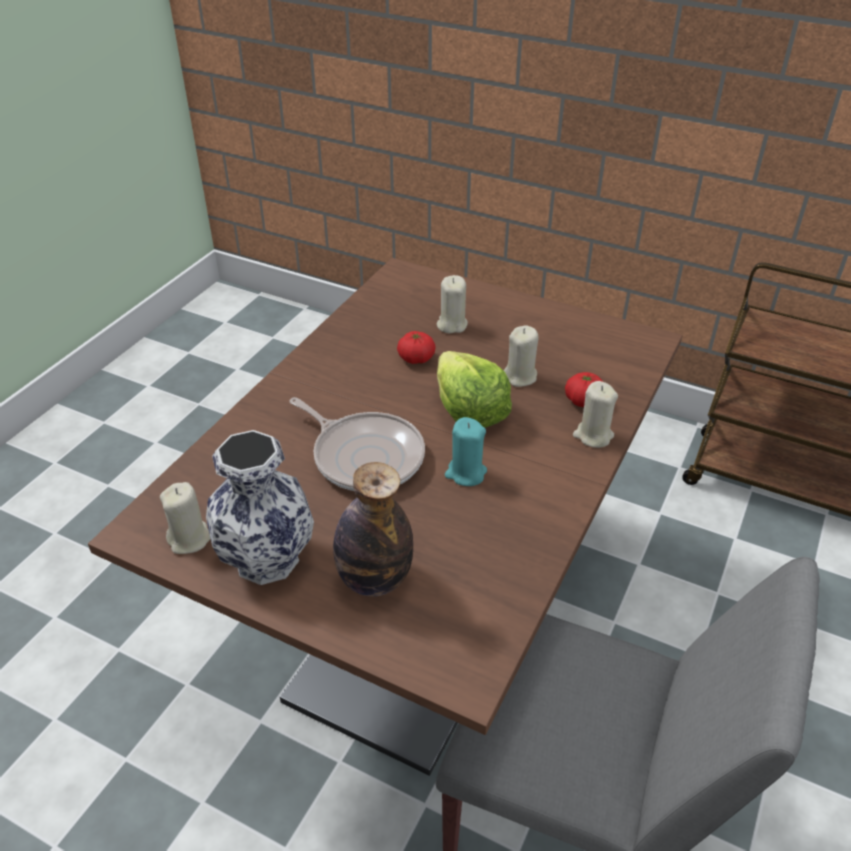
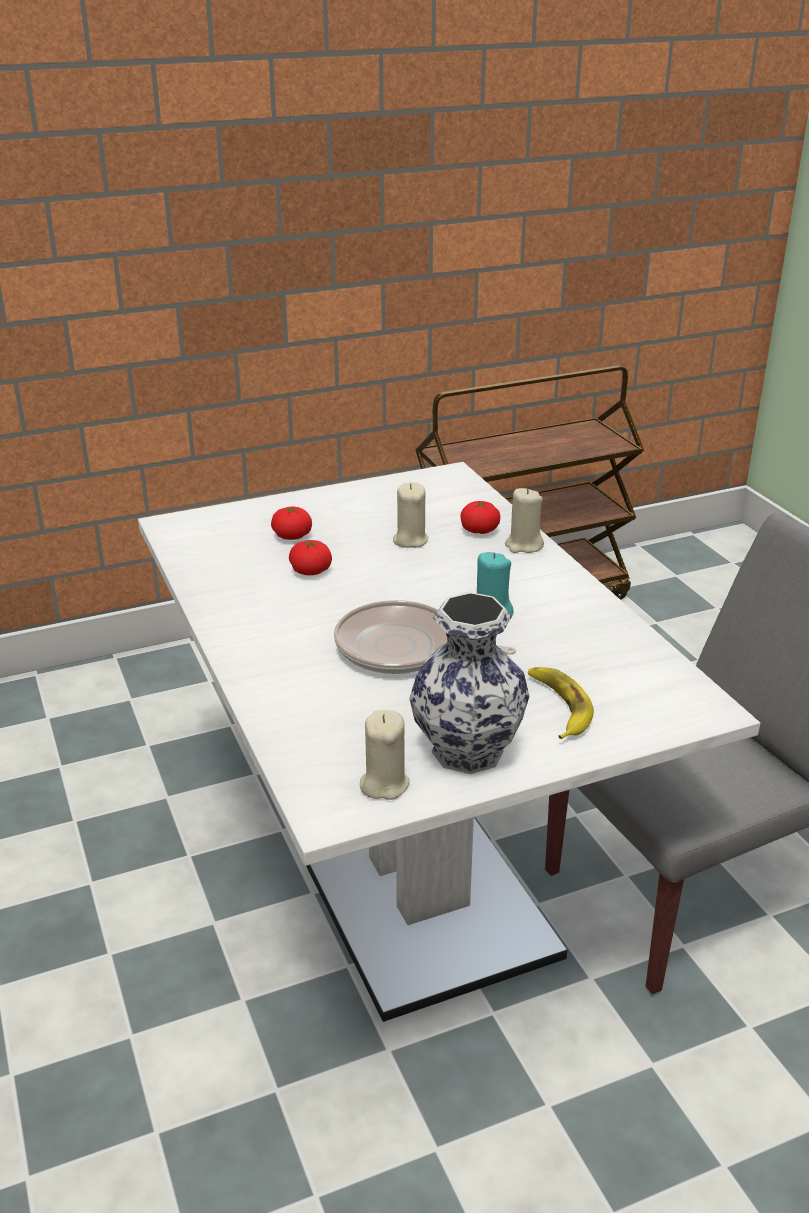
camera: 50 degrees left, 10 degrees down
brown dining table [88,258,683,776] -> white dining table [138,462,760,1022]
frying pan [289,397,425,491] -> frying pan turned 150 degrees counterclockwise [334,600,516,674]
bottle [333,462,413,596] -> banana [528,667,594,739]
beige candle [437,275,468,333] -> tomato [271,507,312,540]
lettuce [437,351,512,428] -> none

